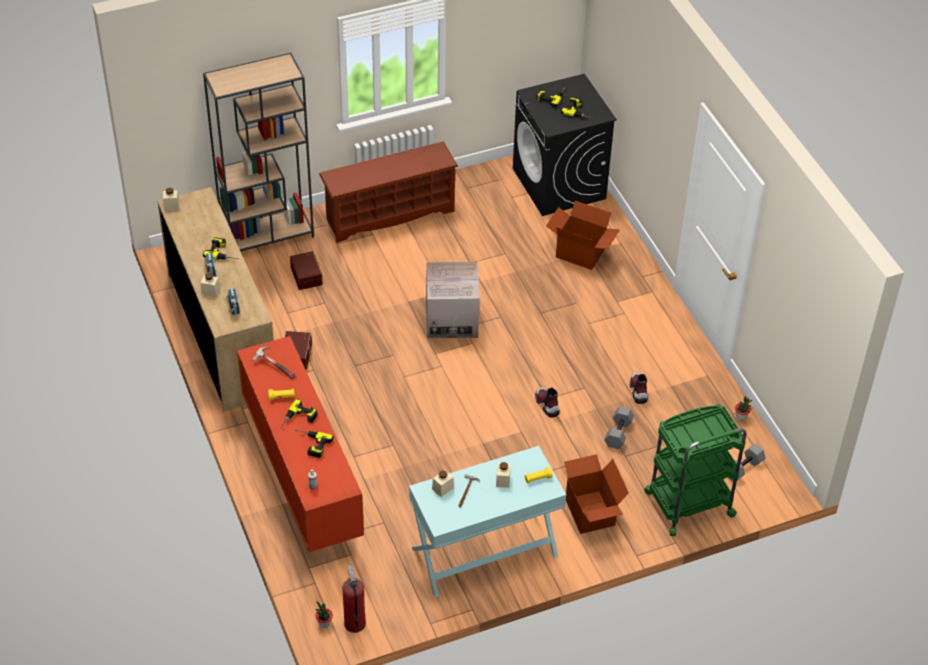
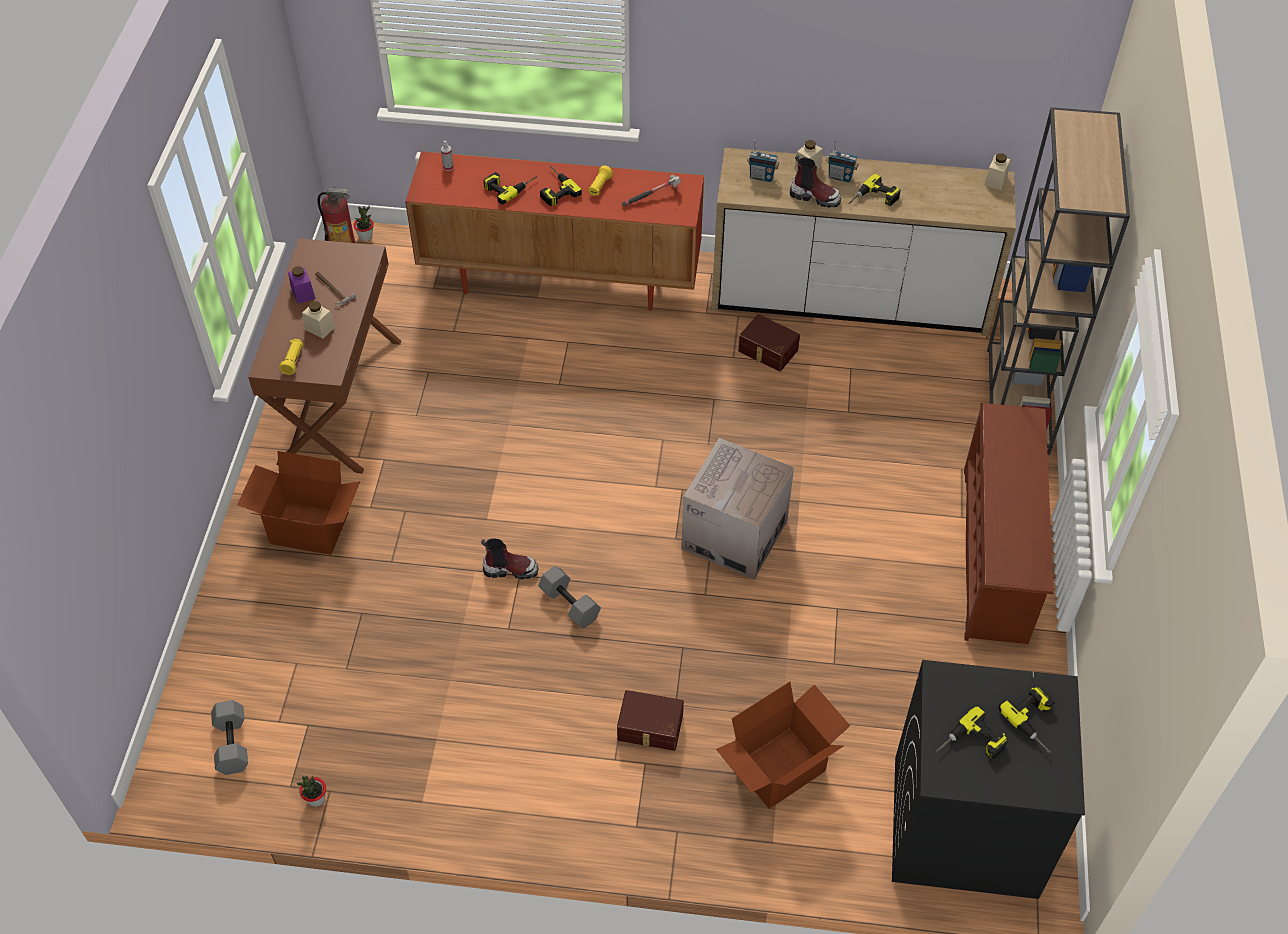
camera: 120 degrees right, 5 degrees up
brown storage box [290,251,323,290] -> brown storage box moved to [617,690,684,751]
turquoise desk [409,446,566,598] -> brown desk [248,238,401,474]
beige jar [432,470,454,497] -> none
grey dumbbell [604,406,634,449] -> grey dumbbell moved to [538,566,601,628]
boot [630,372,648,404] -> boot moved to [790,155,841,208]
green cart [644,404,747,536] -> none
none -> purple jar [288,267,315,304]

